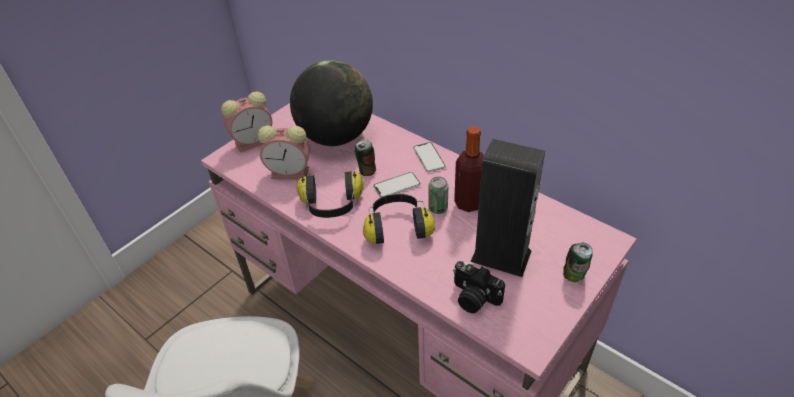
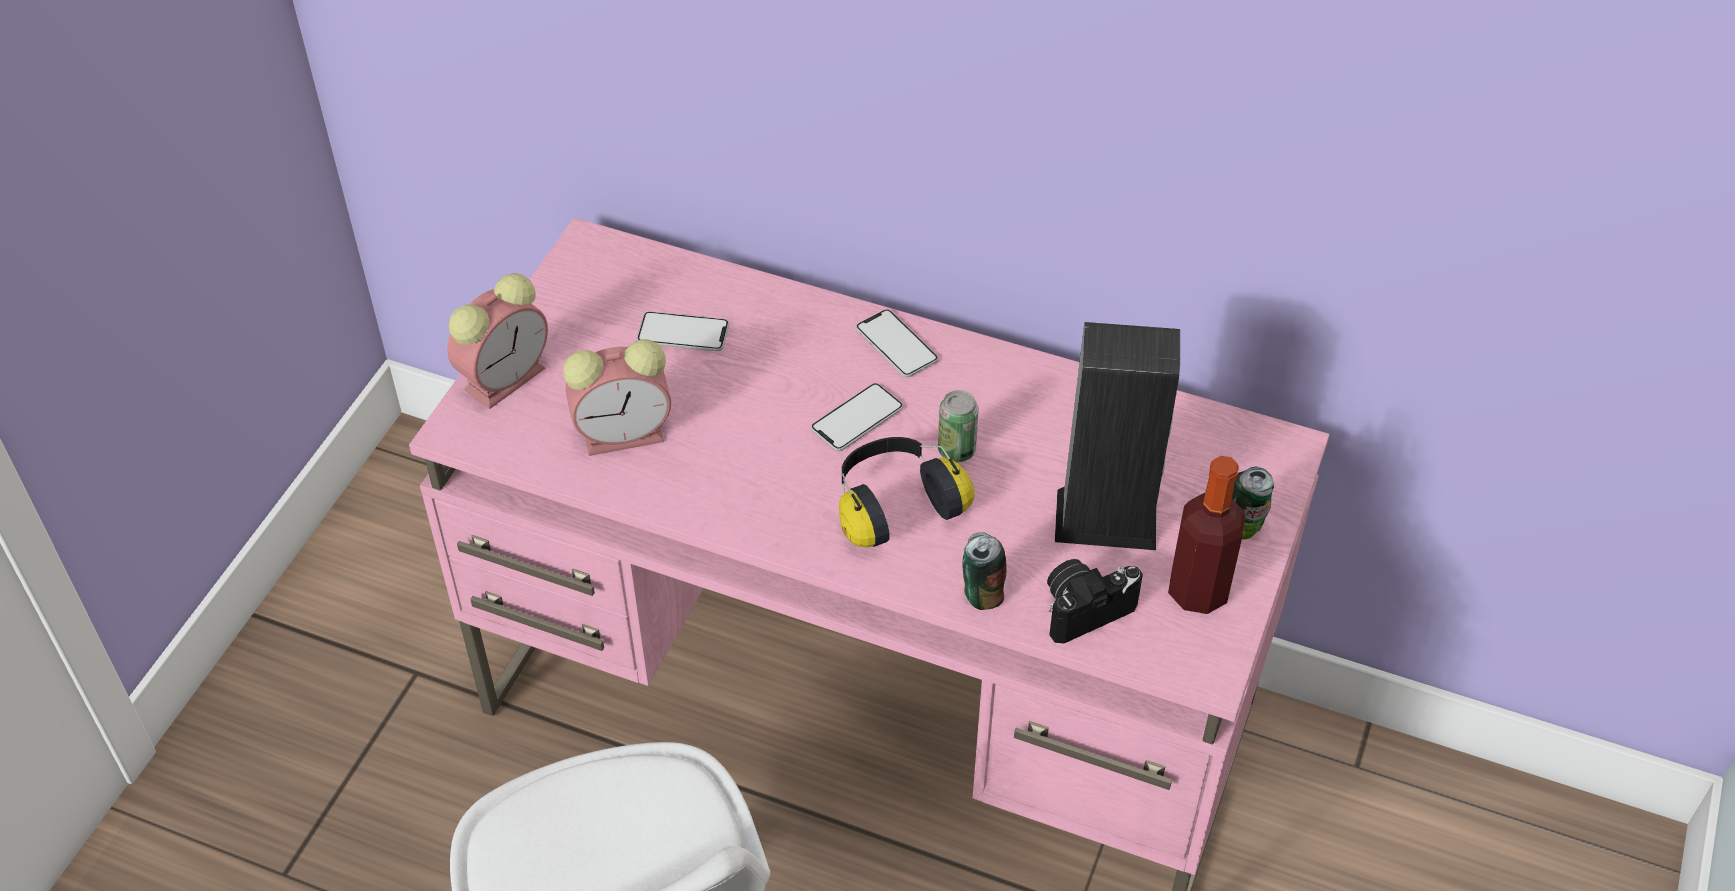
camera: 20 degrees left, 5 degrees up
globe [290,60,373,146] -> phone [637,312,729,351]
headphones [296,171,364,218] -> none
can [355,139,376,176] -> can moved to [962,532,1006,610]
camera [453,261,505,313] -> camera turned 135 degrees clockwise [1047,559,1143,644]
bottle [454,126,484,212] -> bottle moved to [1168,456,1245,614]

